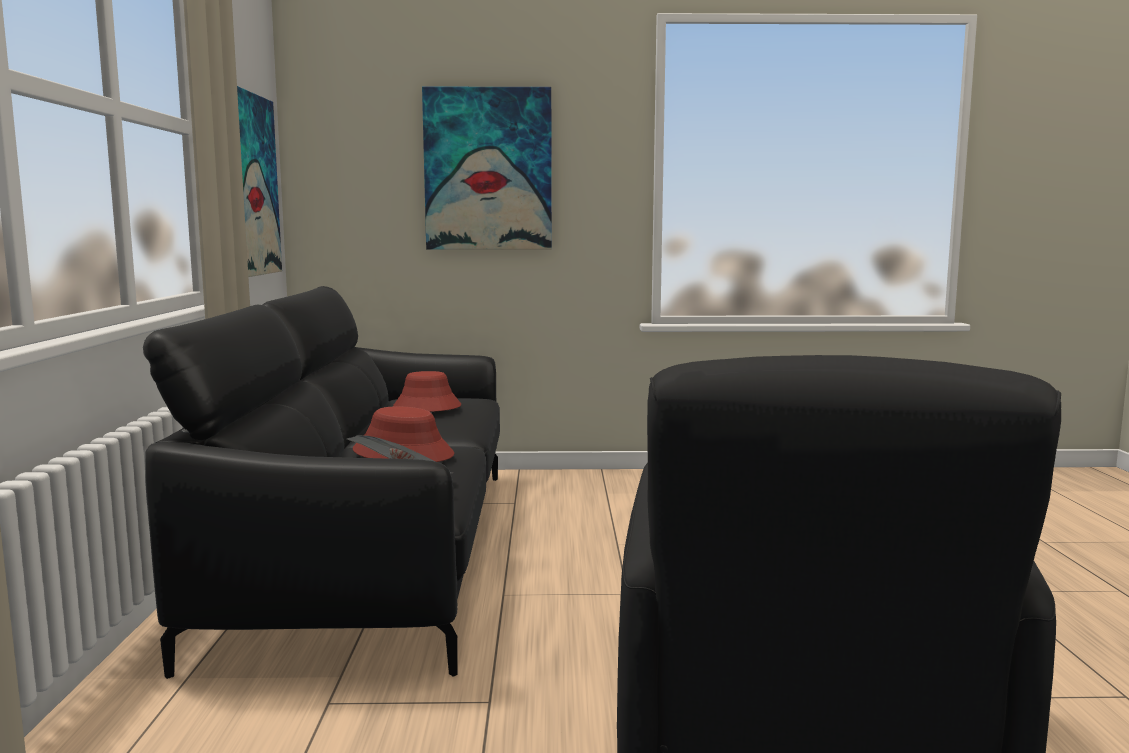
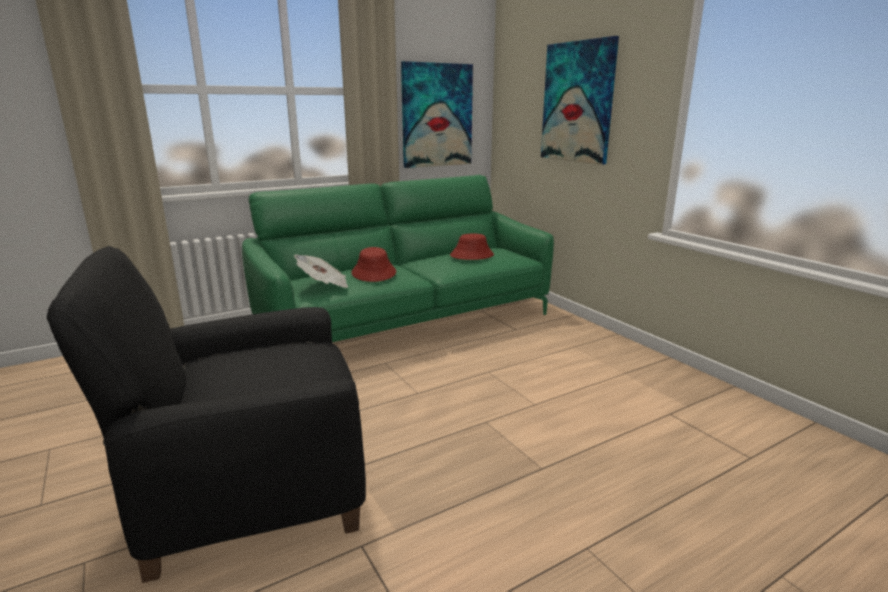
camera: 60 degrees right, 10 degrees up
black sofa [143,286,500,679] -> green sofa [242,175,554,342]

